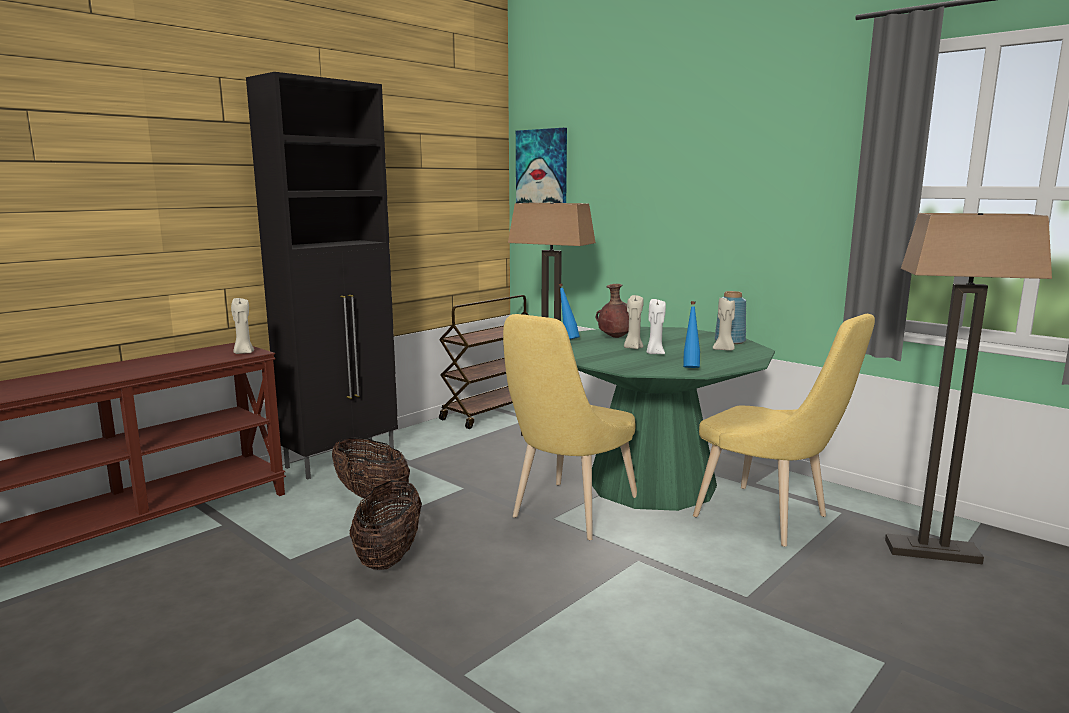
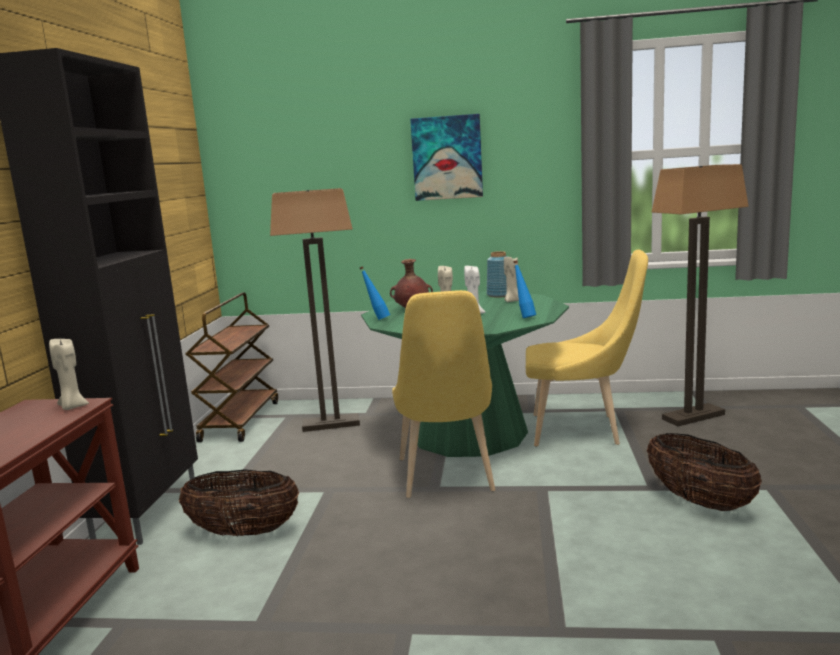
camera: 35 degrees left, 0 degrees up
basket [350,480,422,570] -> basket moved to [647,433,762,511]
picture [516,128,567,203] -> picture moved to [410,114,483,201]

